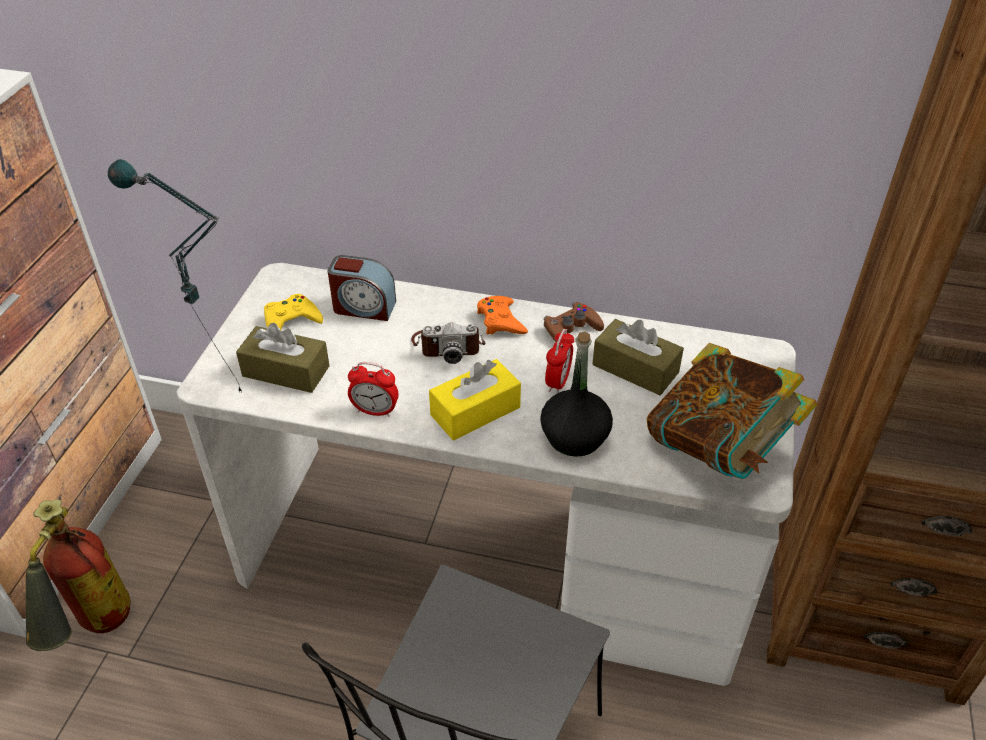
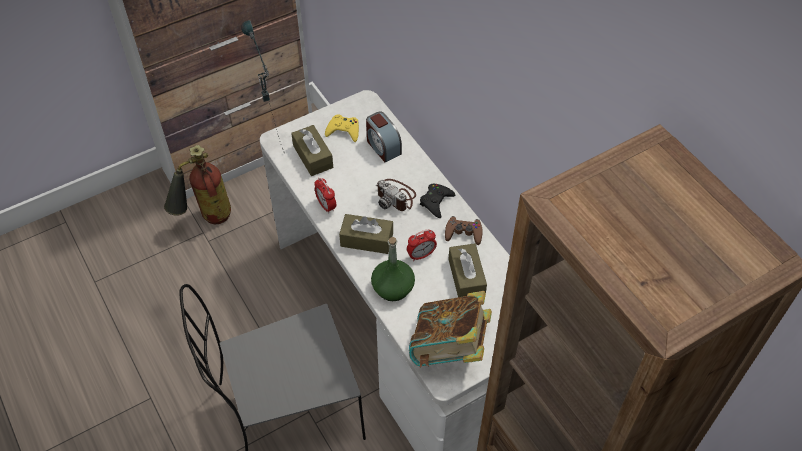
camera: 45 degrees right, 10 degrees up
yellow tissue box [429,359,521,440] -> brown tissue box [339,214,393,254]
orange game controller [477,296,528,335] -> black game controller [420,184,456,218]
black bottle [540,332,613,457] -> green bottle [371,237,415,301]

